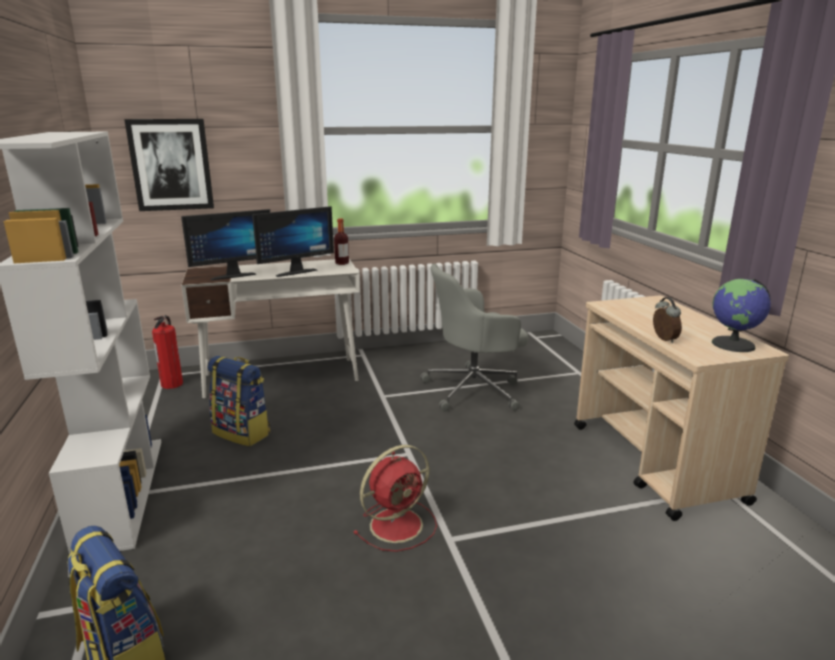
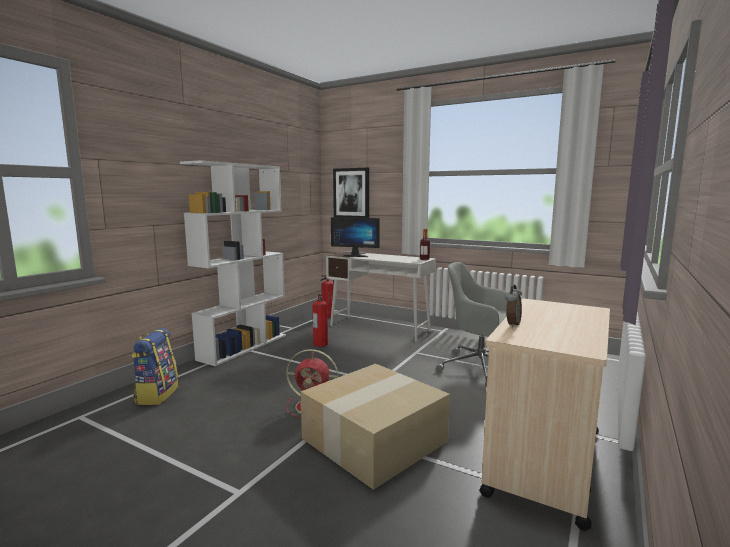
camera: 45 degrees right, 10 degrees down
backpack [207,356,270,446] -> fire extinguisher [313,294,328,347]
monitor [252,206,334,277] -> none
globe [712,279,771,352] -> none
none -> cardboard box [300,364,450,490]

